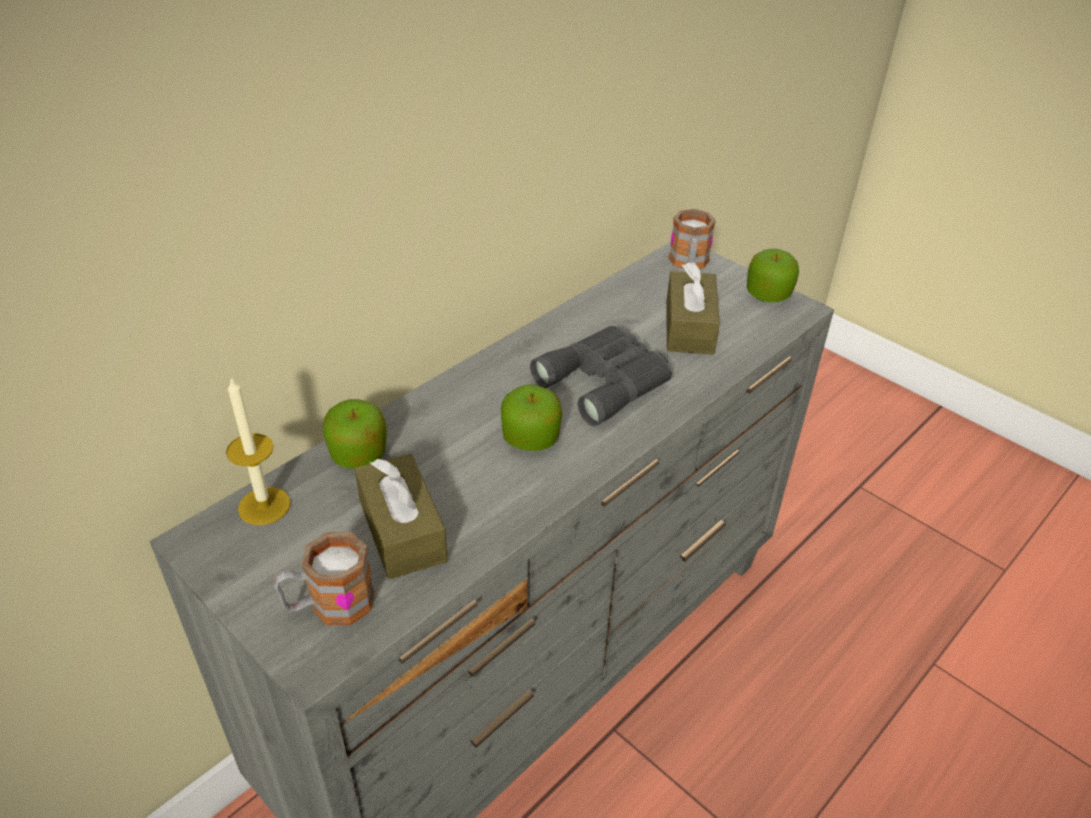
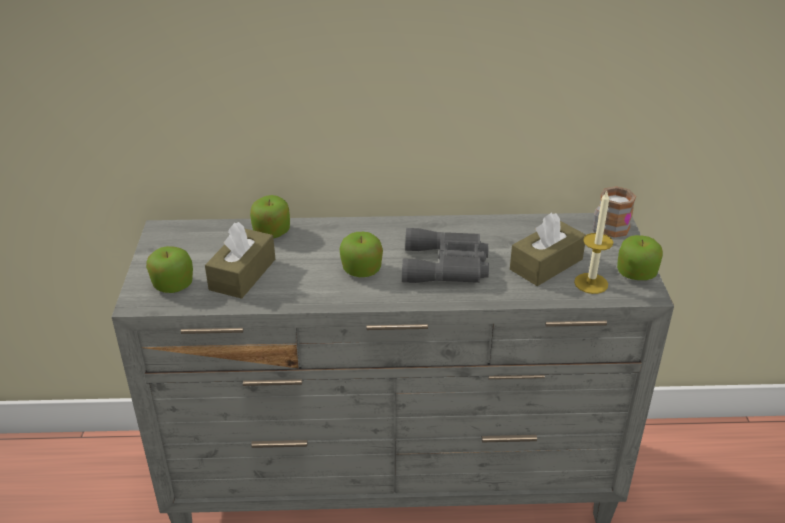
camera: 45 degrees right, 5 degrees down
candle [226,377,291,525] -> candle moved to [574,191,613,294]
mug [274,532,374,625] -> apple [146,246,193,293]

